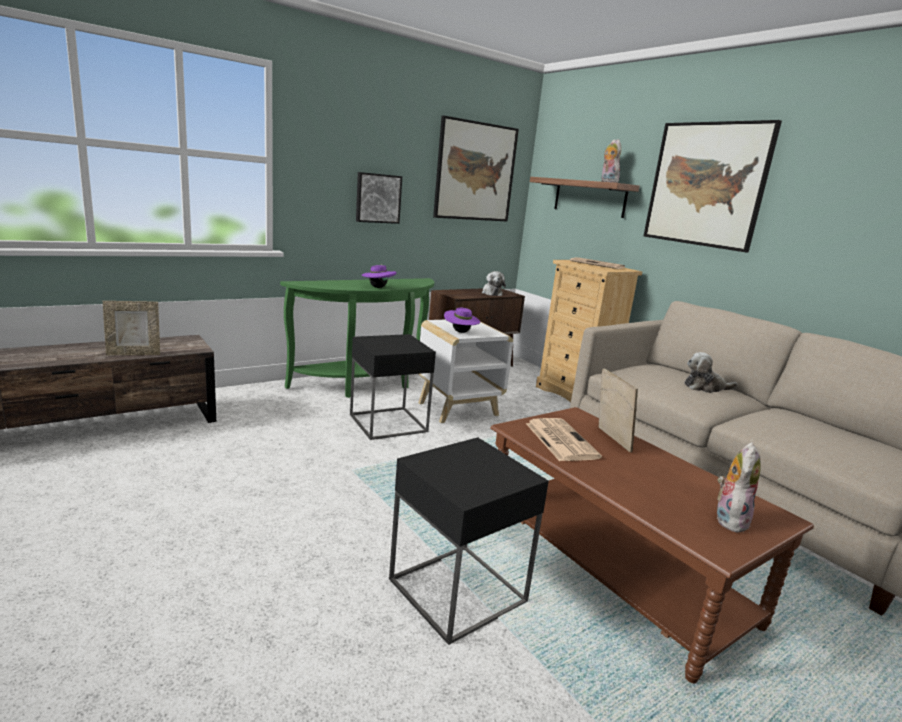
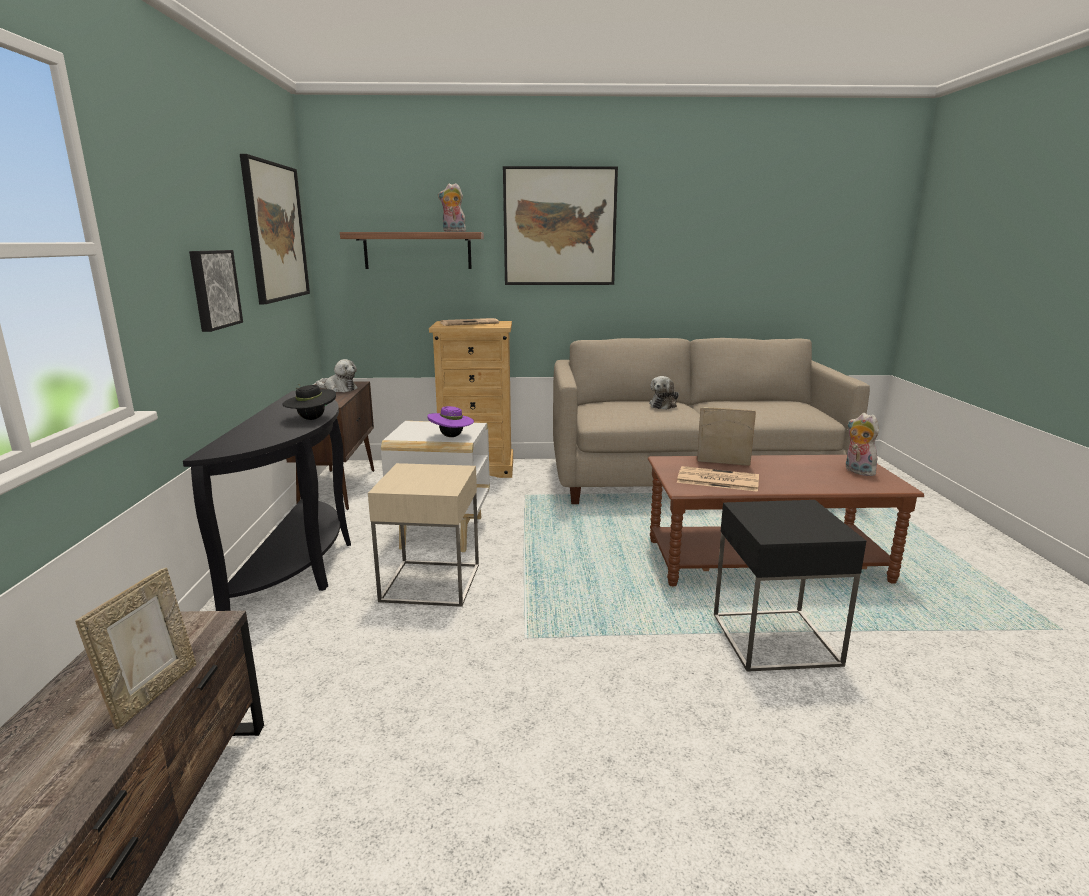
camera: 55 degrees left, 0 degrees up
green console table [280,278,434,398] -> black console table [183,391,351,611]
black side table [350,334,436,440] -> beige side table [368,463,479,607]
purple hat [362,264,396,288] -> black hat [283,384,336,420]

